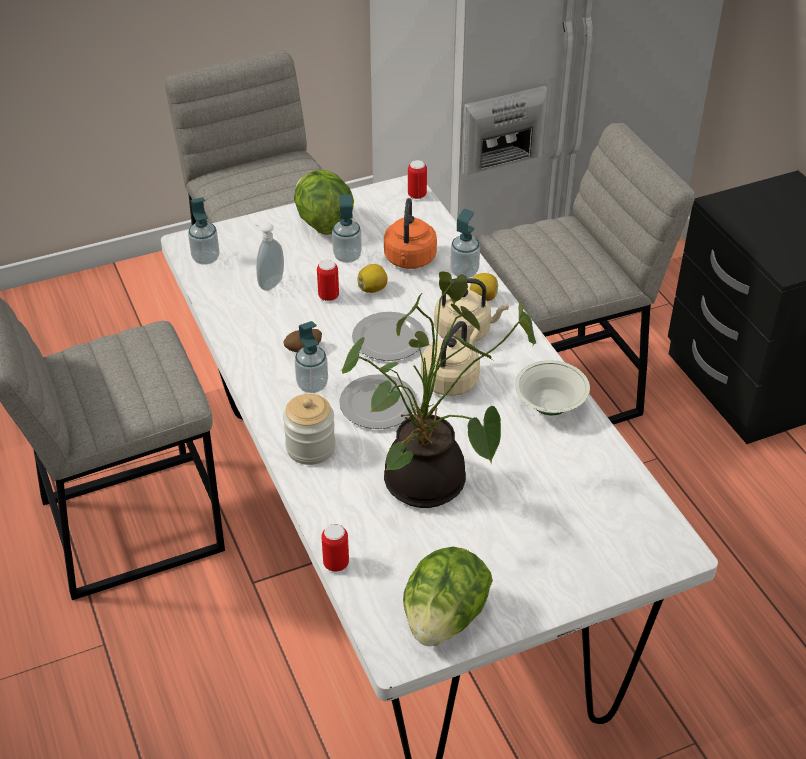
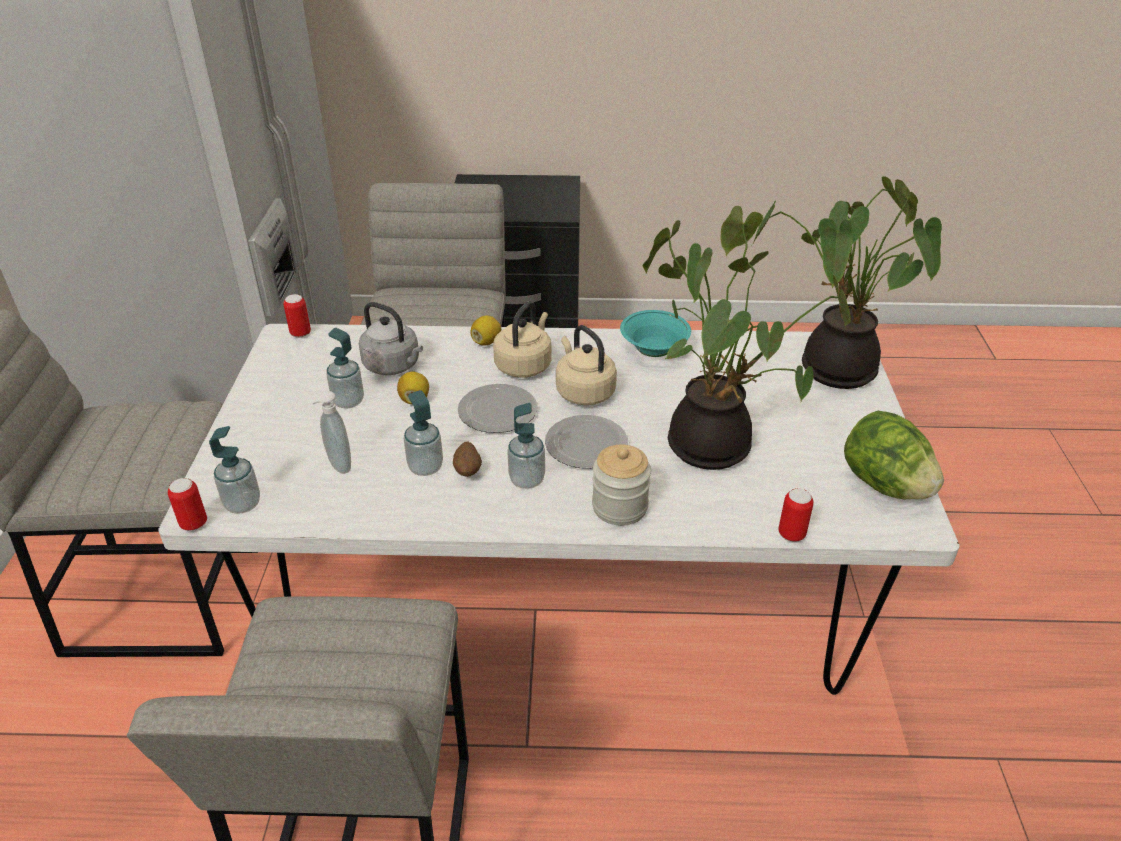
camera: 65 degrees left, 5 degrees down
lettuce [294,170,354,235] -> none
can [317,260,339,301] -> can moved to [168,478,207,531]
orange kettle [384,198,437,269] -> grey kettle [359,302,423,375]
soap dispenser [450,209,480,278] -> soap dispenser moved to [404,390,443,476]
white bowl [514,360,590,415] -> turquoise bowl [620,310,691,357]
none -> potted plant [752,176,942,389]

